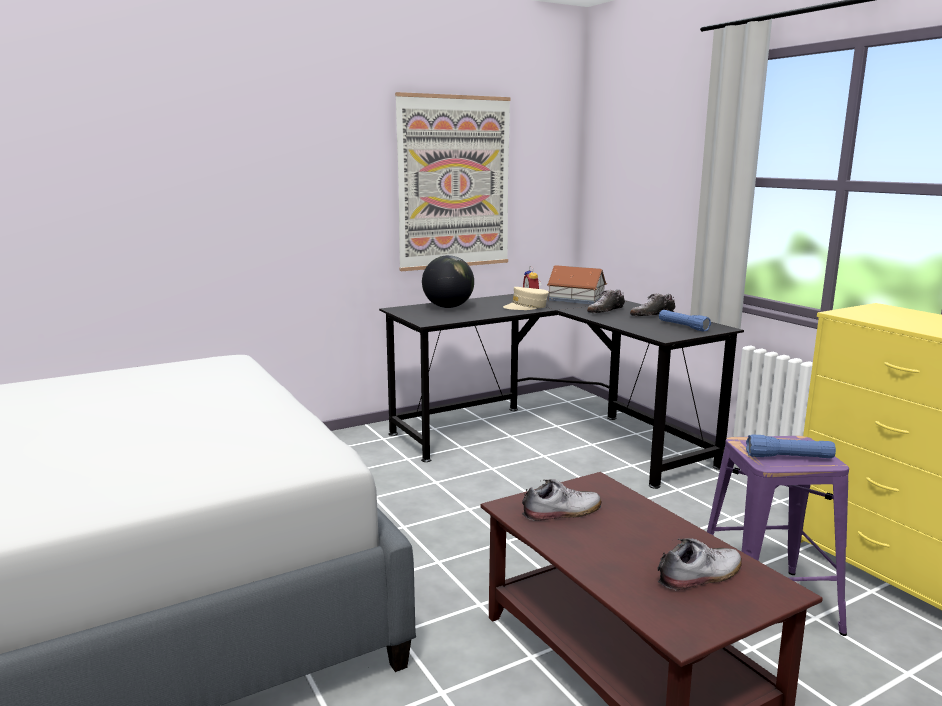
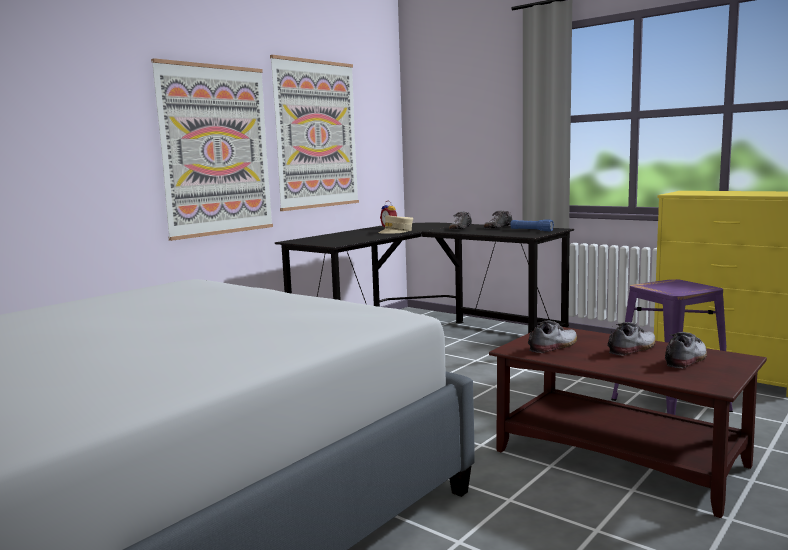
camera: 20 degrees left, 5 degrees down
globe [422,255,474,308] -> none
toy house [547,265,607,304] -> none
blue flashlight [746,434,836,458] -> none
none -> picture [151,58,273,241]
none -> shoe [608,322,656,356]

